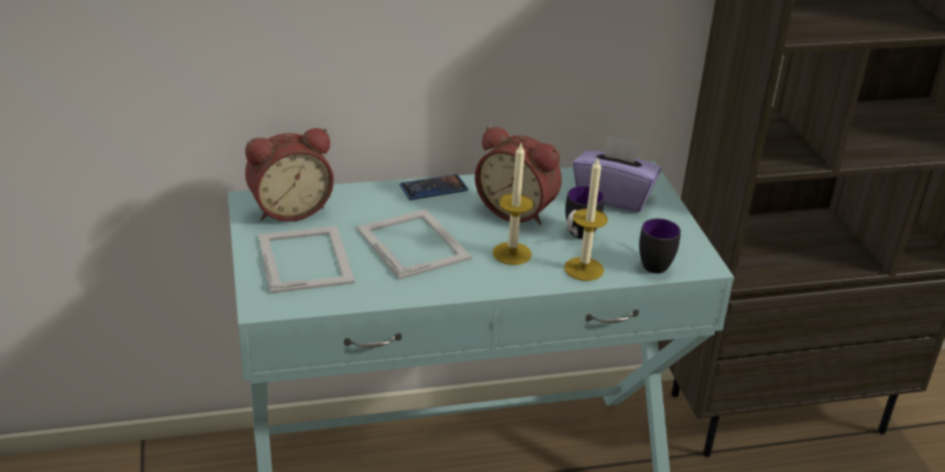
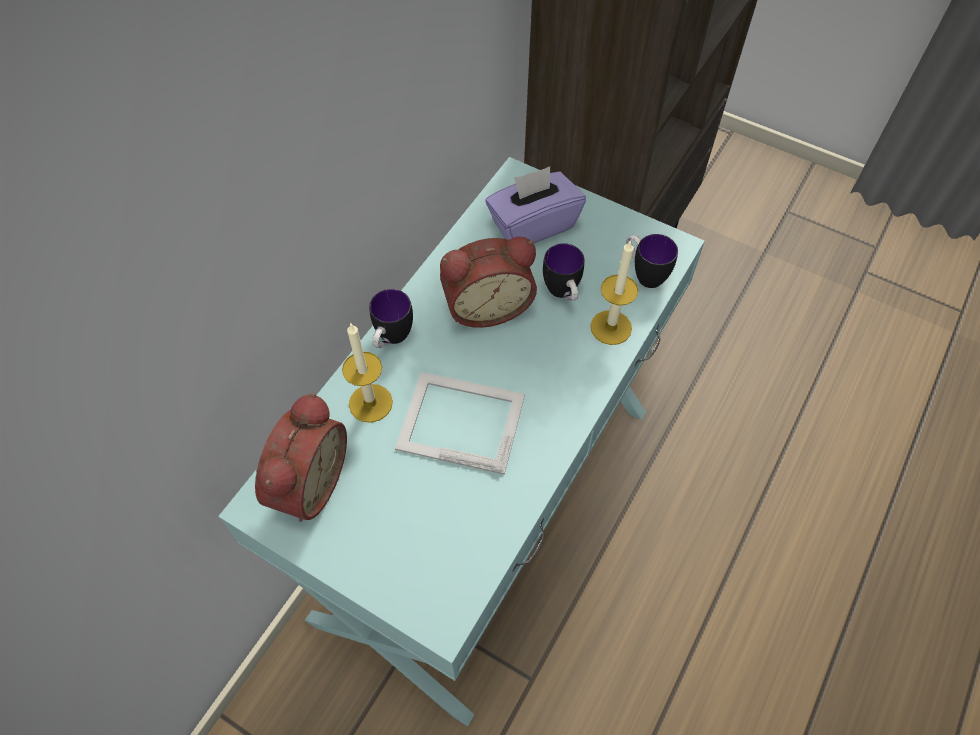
camera: 45 degrees left, 25 degrees up
picture frame [258,226,355,294] -> none
phone [400,174,468,200] -> mug [369,289,413,348]
candle [493,144,533,265] -> candle moved to [342,323,393,423]

